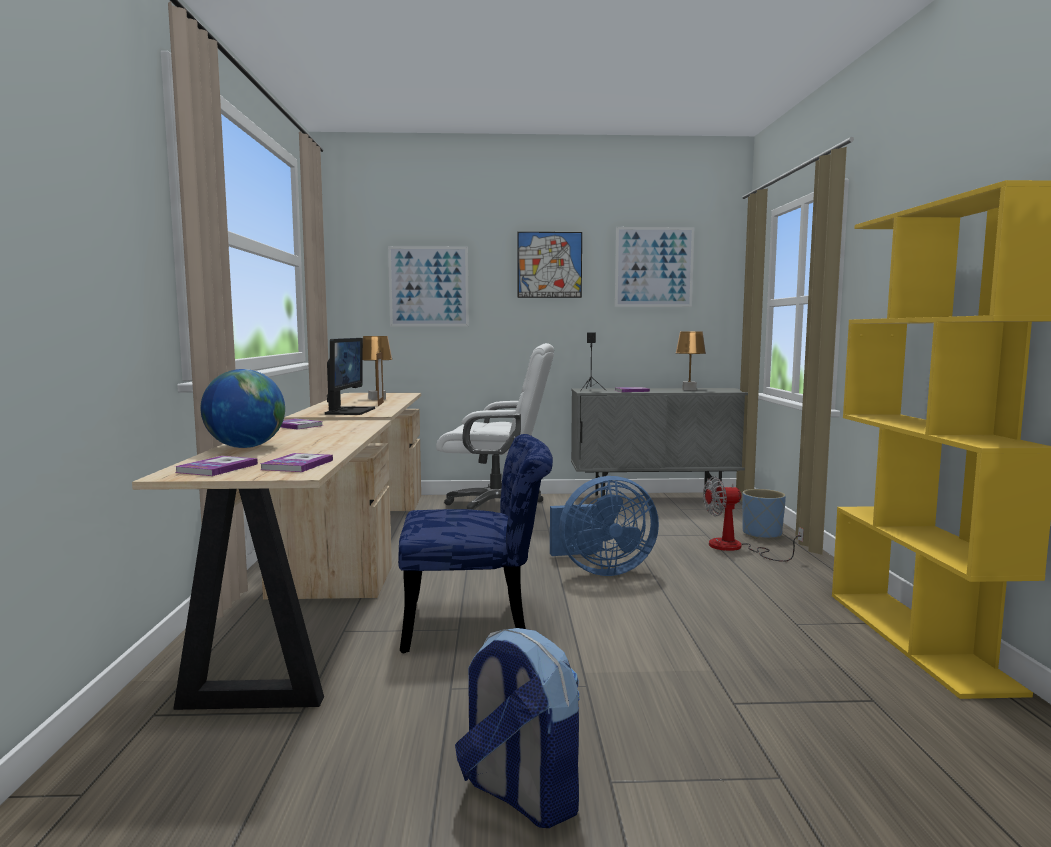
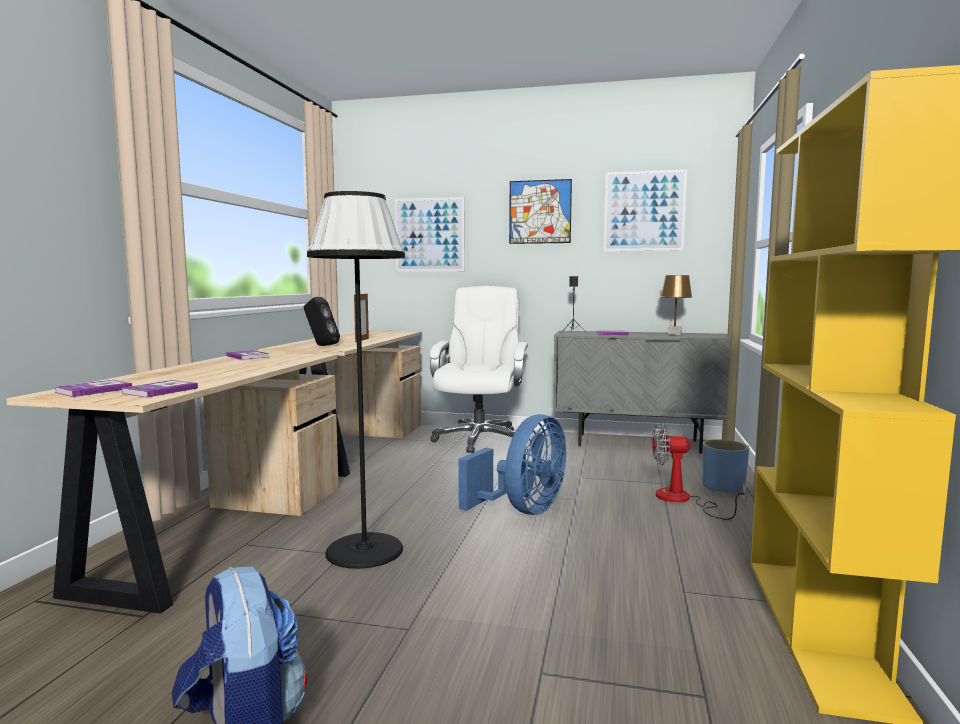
camera: 15 degrees right, 0 degrees up
globe [200,369,285,448] -> none
monitor [325,338,375,415] -> black speaker [304,297,340,346]
brown table lamp [363,336,393,400] -> none
blue chair [398,434,553,653] -> black floor lamp [307,191,405,569]
white office chair [436,343,554,510] -> white office chair turned 105 degrees counterclockwise [430,286,528,453]
blue fan [550,476,659,576] -> blue fan turned 60 degrees counterclockwise [458,414,566,515]

